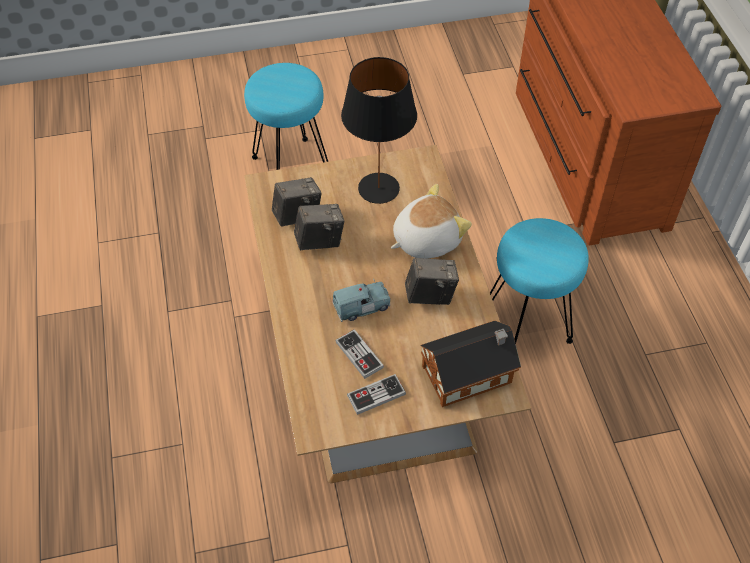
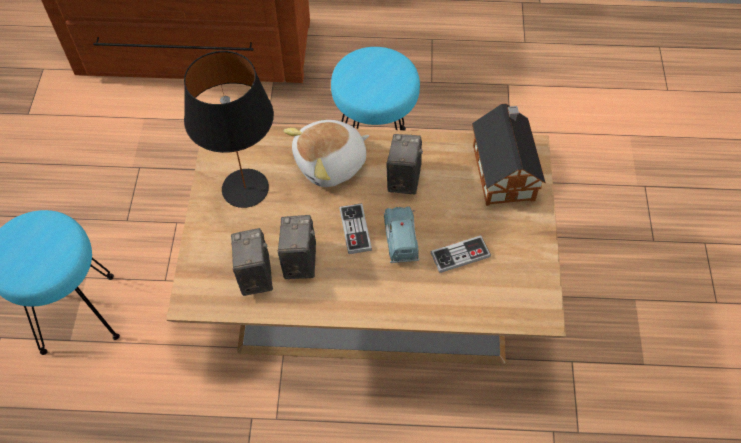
camera: 75 degrees left, 5 degrees up
game controller [347,374,406,415] -> game controller moved to [339,203,372,254]
plush toy [391,184,472,259] -> plush toy turned 105 degrees counterclockwise [283,120,369,187]

